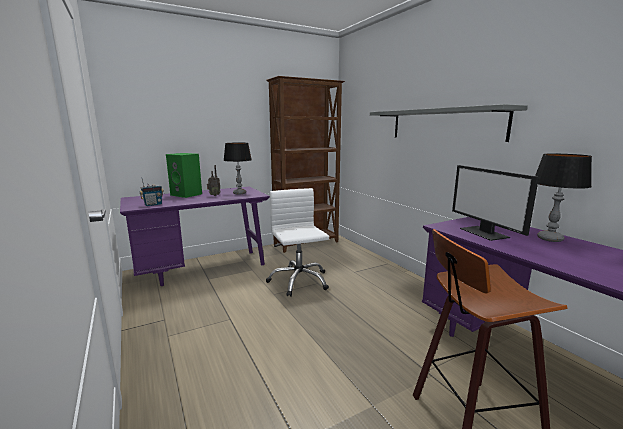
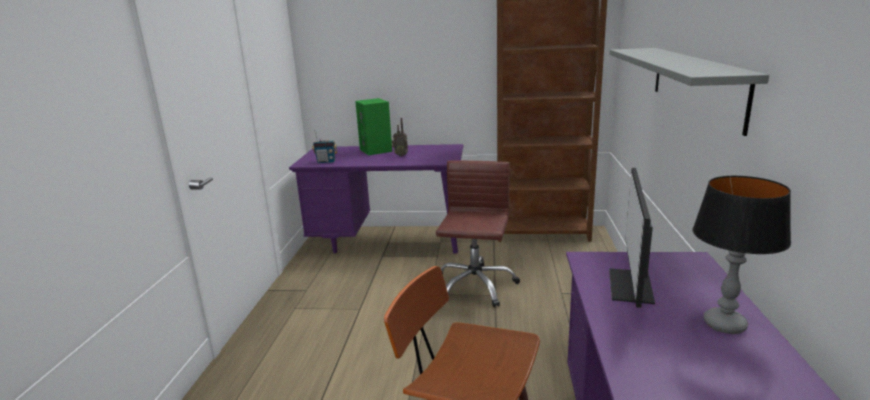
camera: 35 degrees right, 5 degrees up
table lamp [223,143,252,195] -> none
white office chair [266,188,329,297] -> brown office chair [436,161,520,307]

